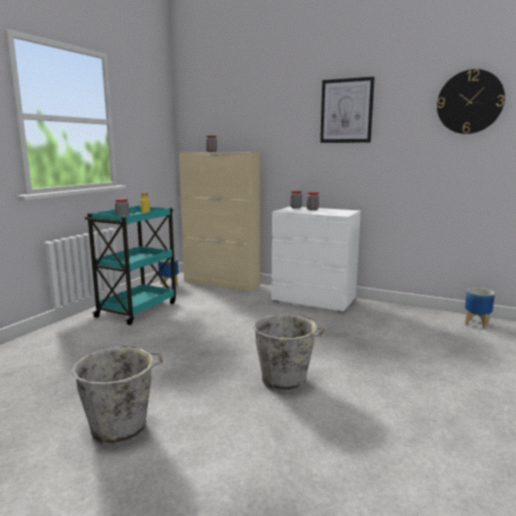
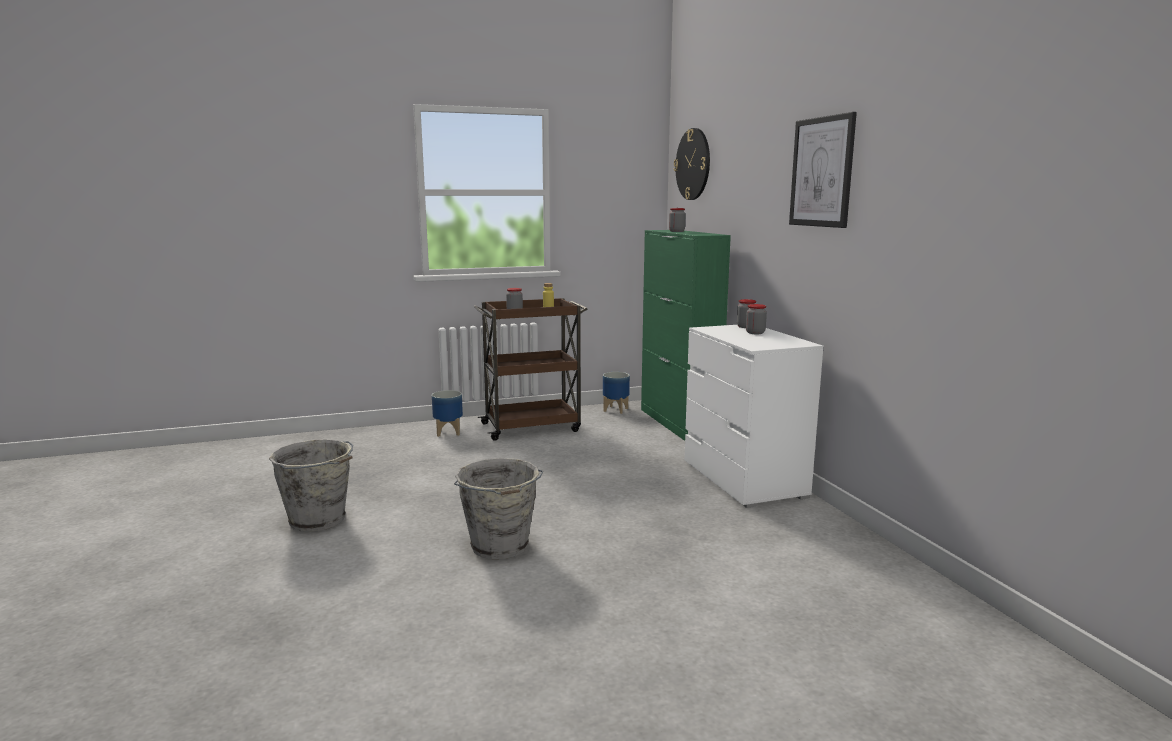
camera: 45 degrees right, 0 degrees up
turquoise cart [84,205,176,325] -> brown cart [474,298,587,441]
beige cabinet [179,152,260,291] -> green cabinet [641,230,731,441]
wall clock [437,69,505,134] -> wall clock moved to [674,128,710,200]
planter [465,288,495,329] -> planter moved to [432,390,463,437]

